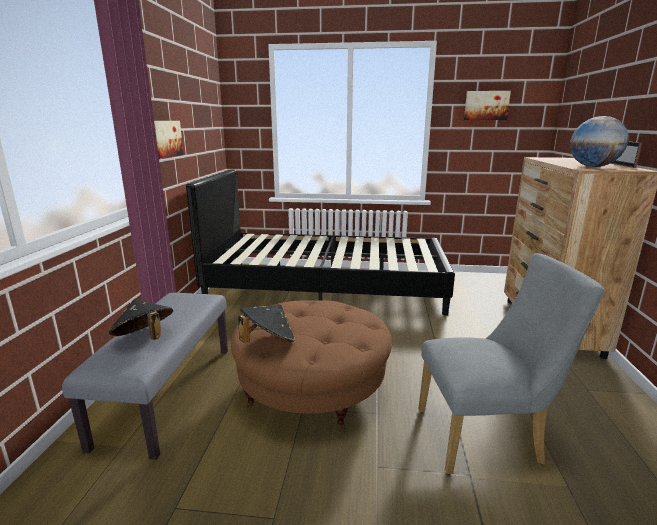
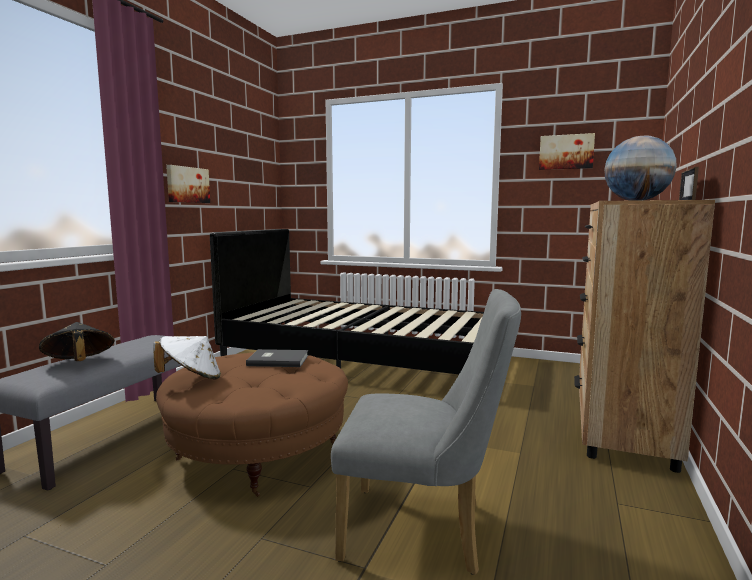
camera: 15 degrees right, 10 degrees down
black hat [238,304,295,343] -> white hat [153,336,221,379]
none -> grey book [246,349,308,367]

